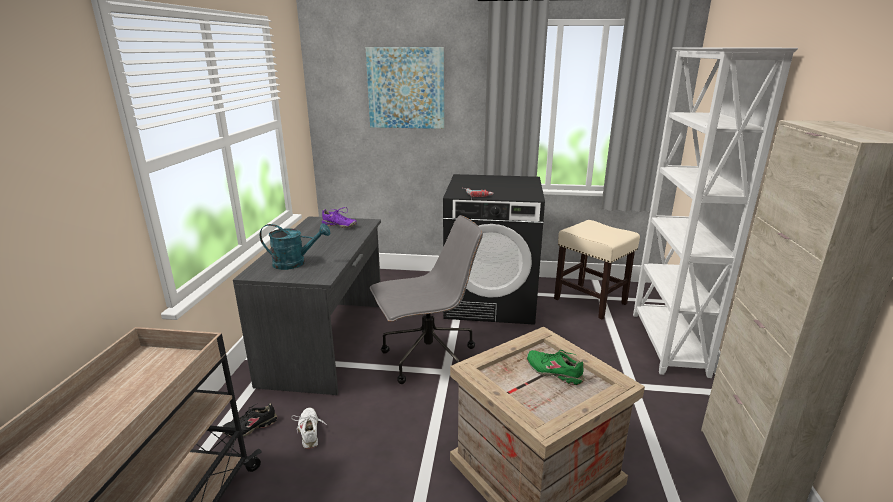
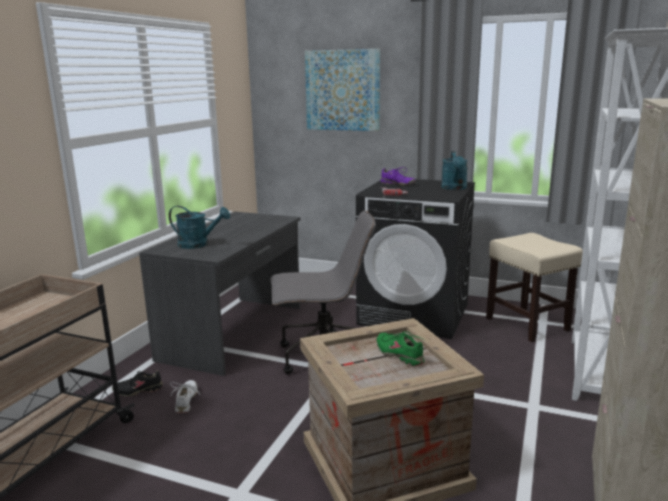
camera: 15 degrees right, 5 degrees down
purple shoe [322,207,357,228] -> purple shoe moved to [380,167,416,186]
none -> turquoise watering can [441,151,468,190]

